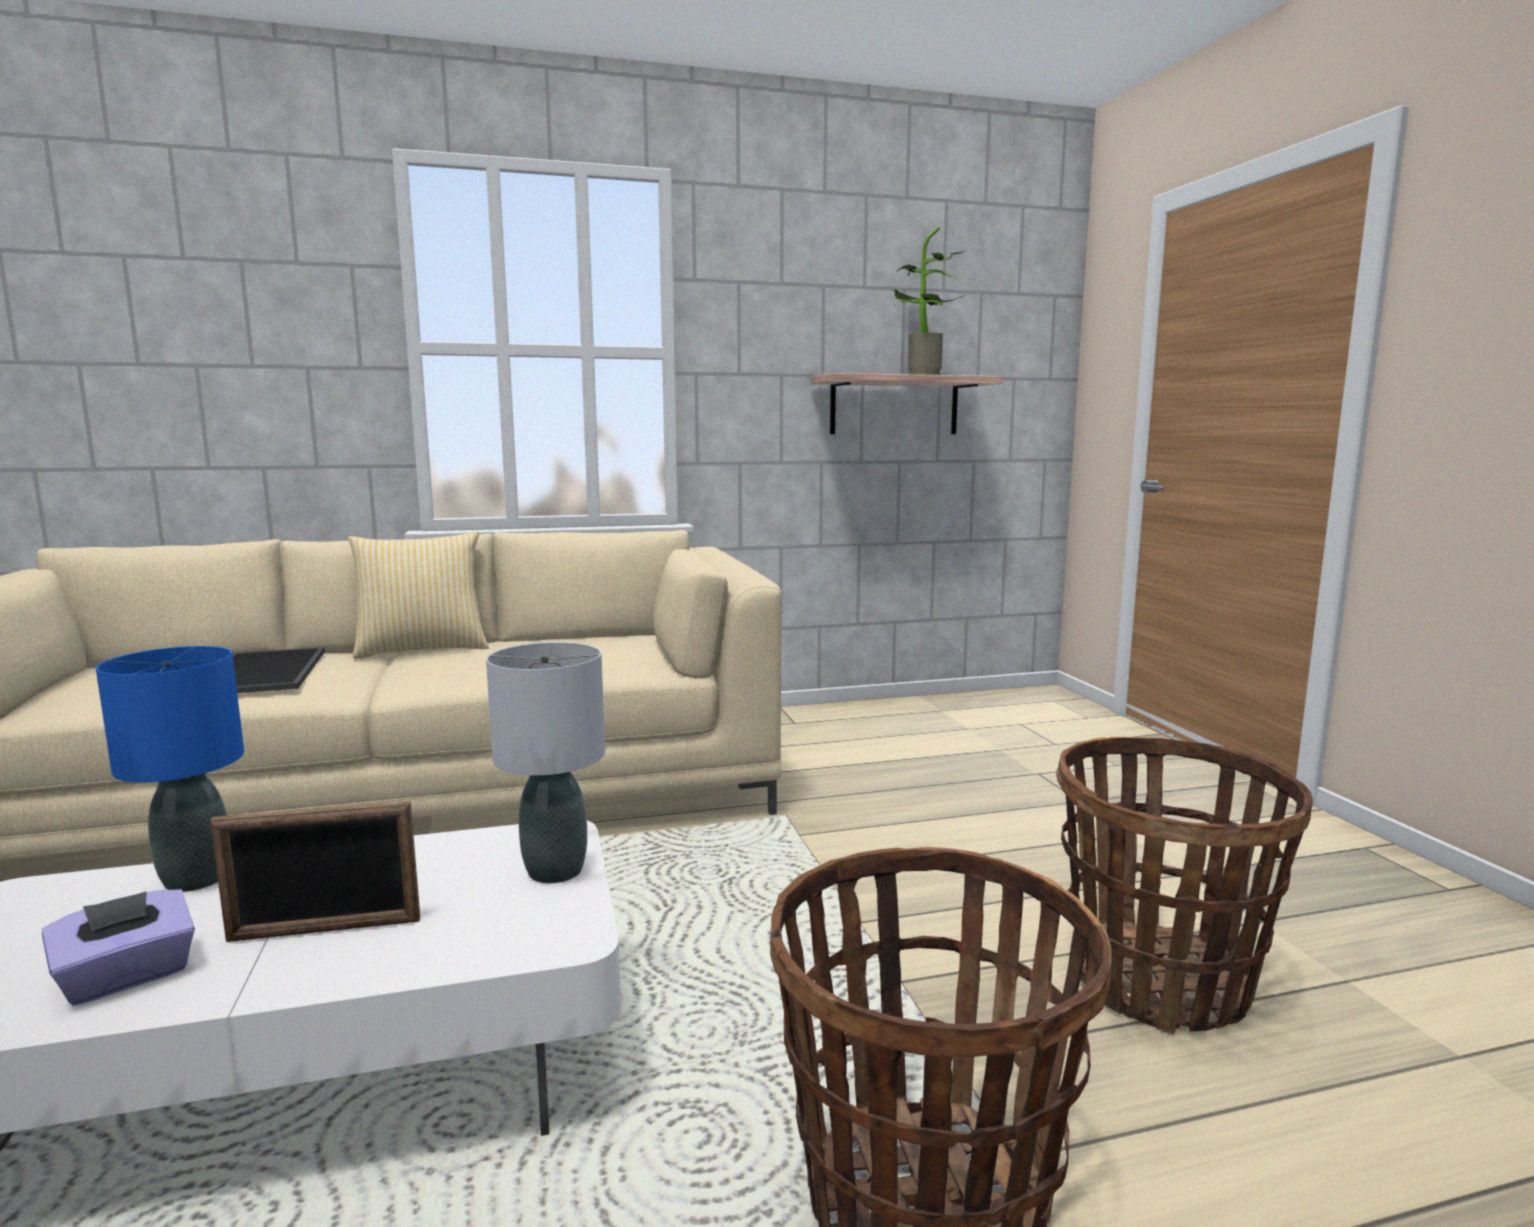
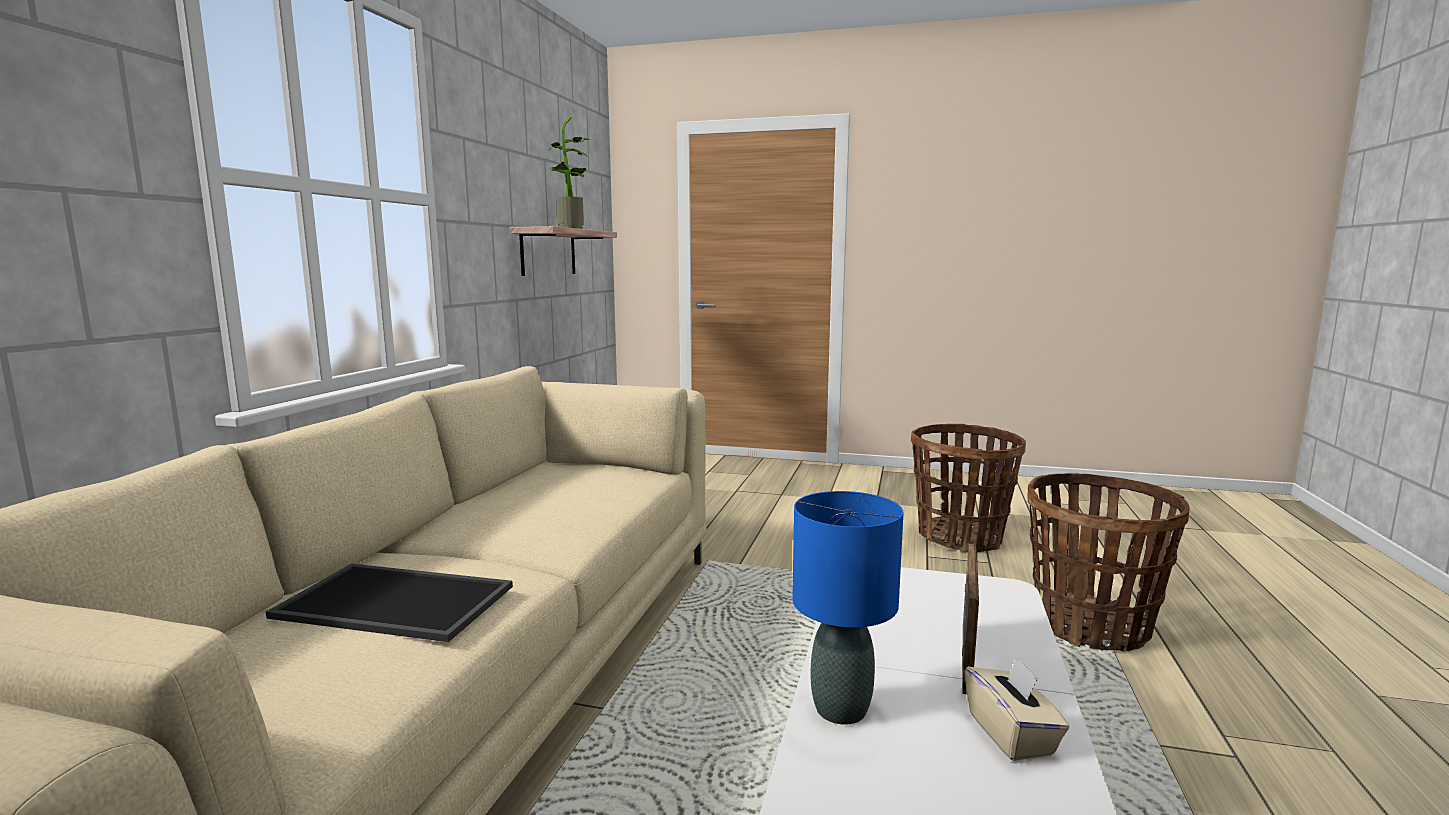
camera: 60 degrees left, 0 degrees up
purple tissue box [42,889,195,1006] -> beige tissue box [965,657,1069,761]
pillow [348,532,489,659] -> none
grey table lamp [486,642,605,883] -> none

